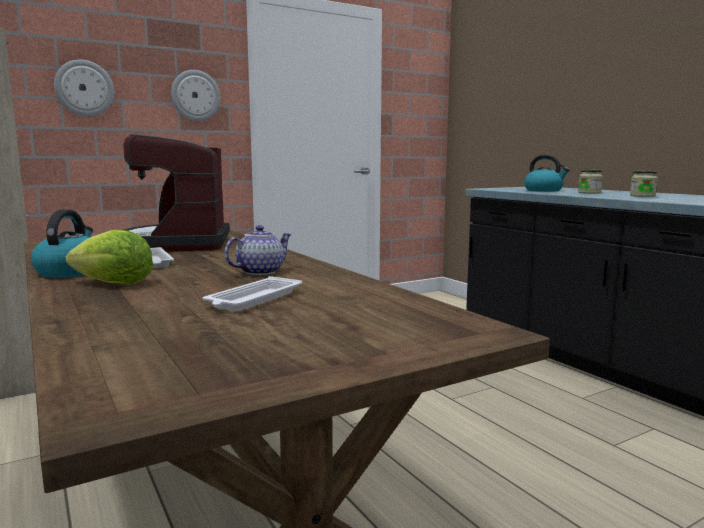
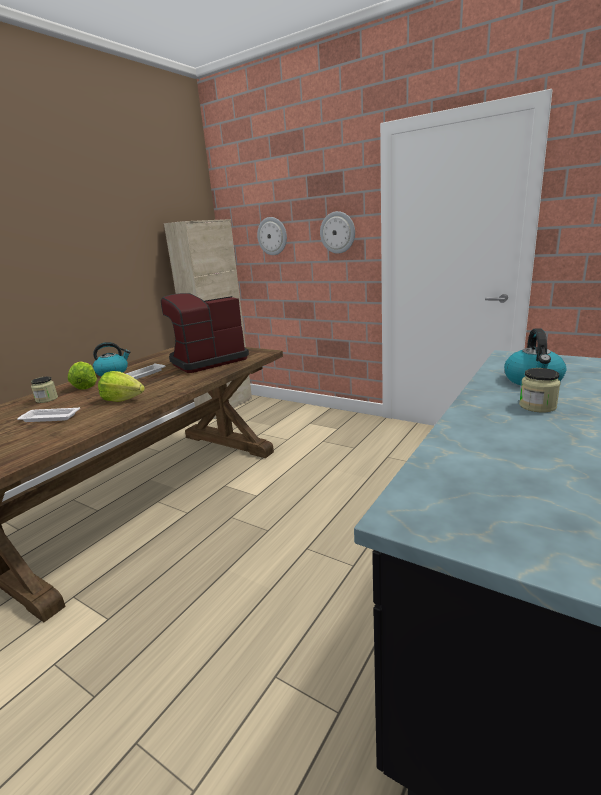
camera: 65 degrees right, 10 degrees up
teapot [224,225,292,275] -> lettuce [98,371,145,402]
jar [630,171,658,197] -> jar moved to [31,376,58,403]

